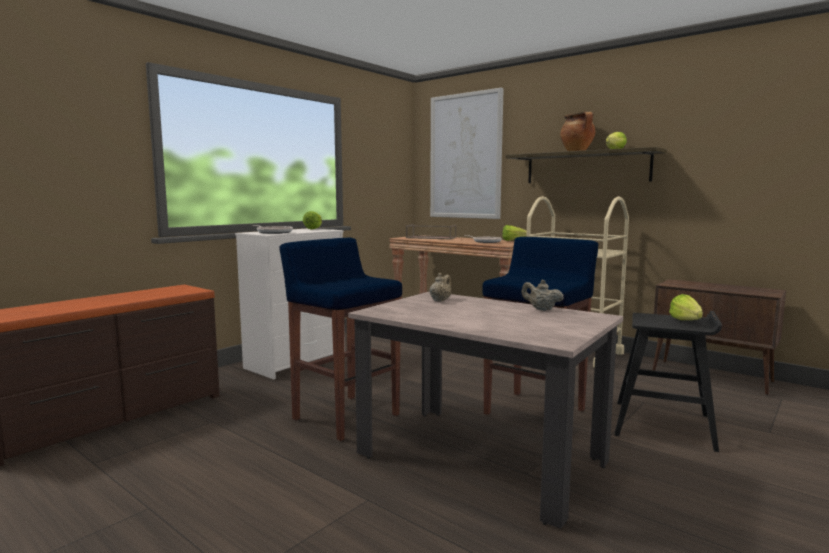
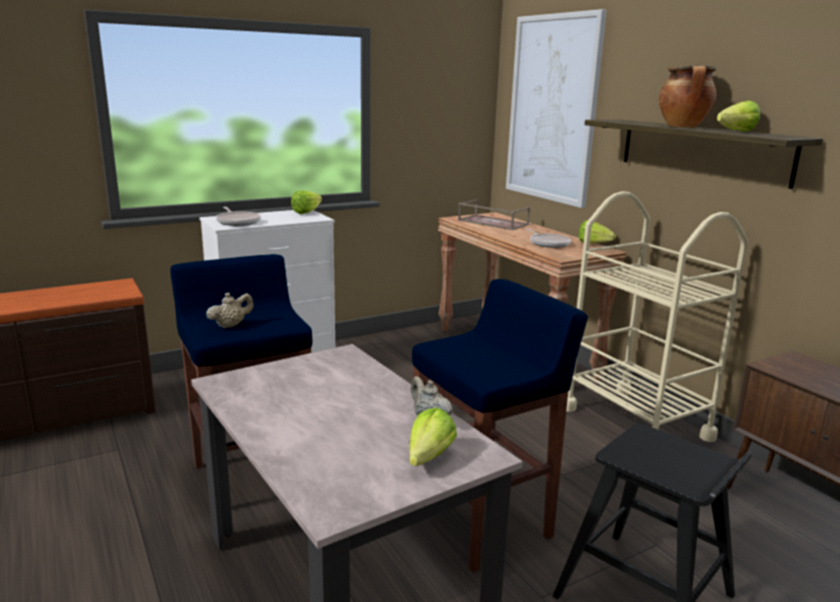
camera: 20 degrees right, 10 degrees up
beige teapot [430,273,451,302] -> beige teapot moved to [206,292,254,328]
lettuce [669,294,703,320] -> lettuce moved to [409,407,457,466]

